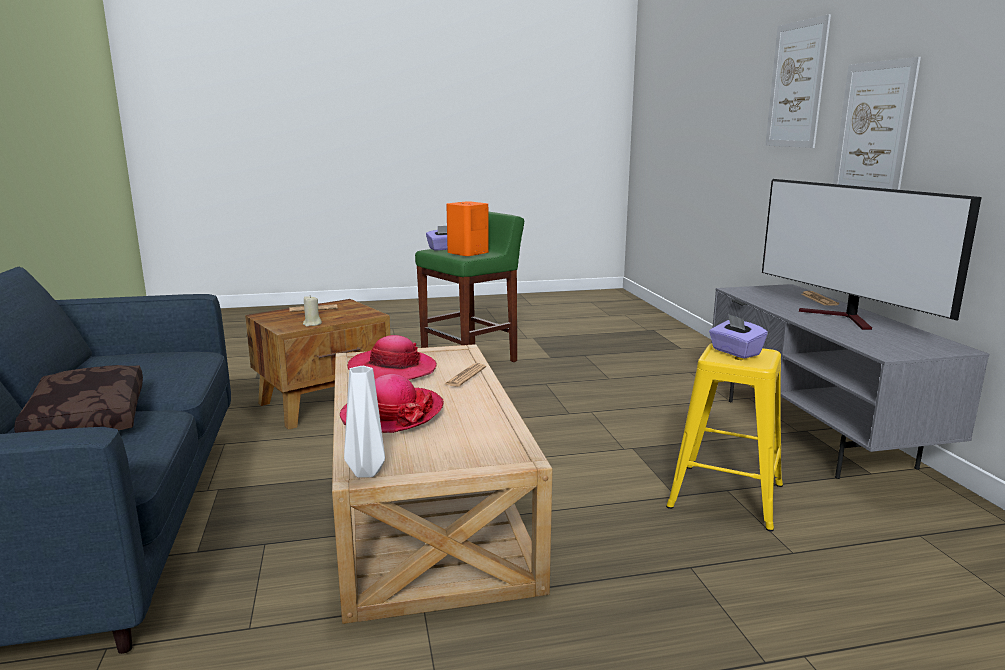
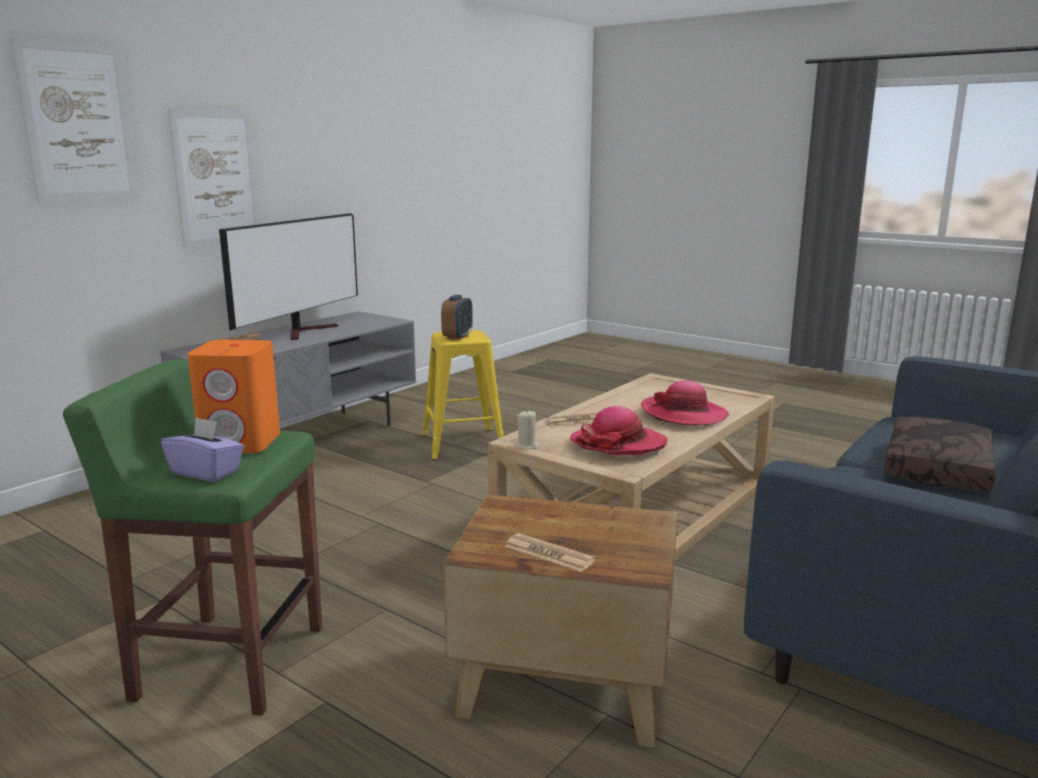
camera: 130 degrees left, 0 degrees up
beige candle [303,295,322,327] -> beige candle moved to [515,411,539,450]
white vase [344,366,385,478] -> none
purple tissue box [709,314,768,359] -> alarm clock [441,295,473,340]

